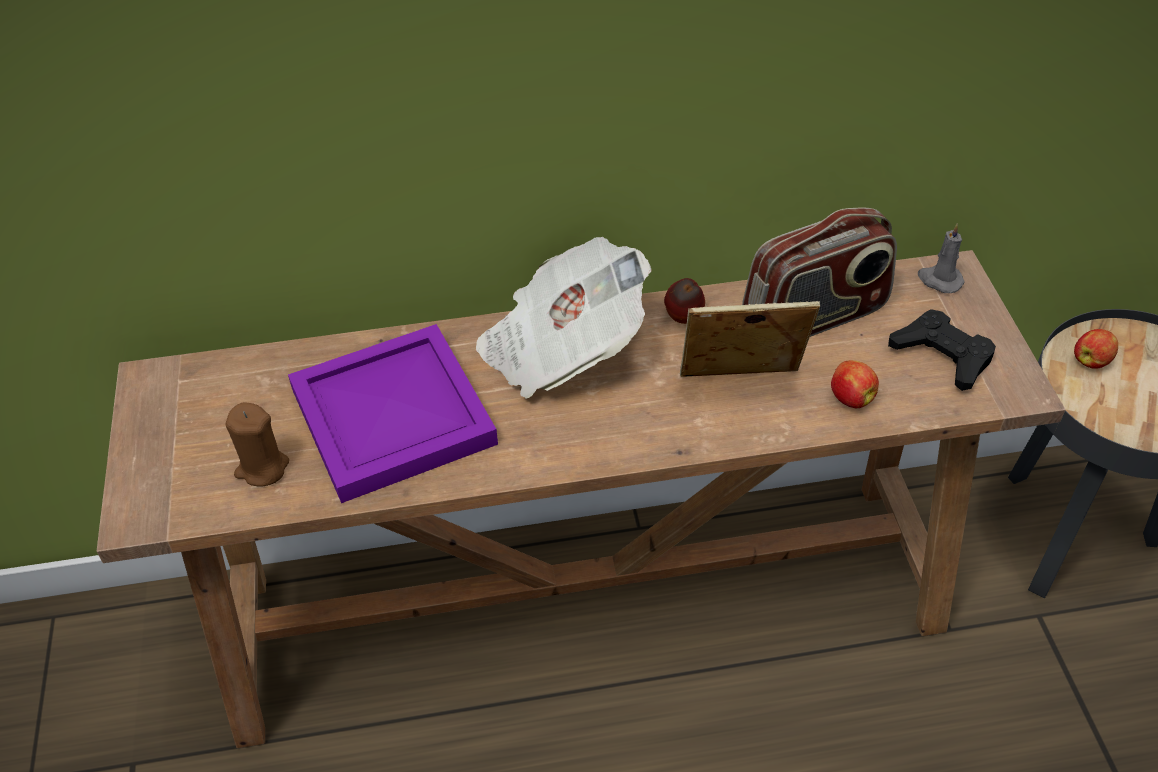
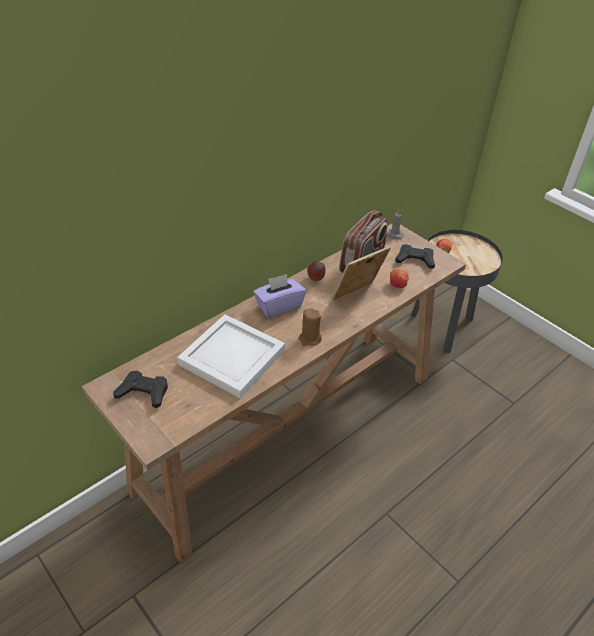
camera: 35 degrees left, 5 degrees down
brown candle [225,403,289,486] -> brown candle moved to [298,309,322,346]
purple tray [288,324,498,503] -> white tray [177,314,285,399]
newspaper [476,237,651,399] -> purple tissue box [253,274,306,318]
none -> black game controller [113,371,168,408]

